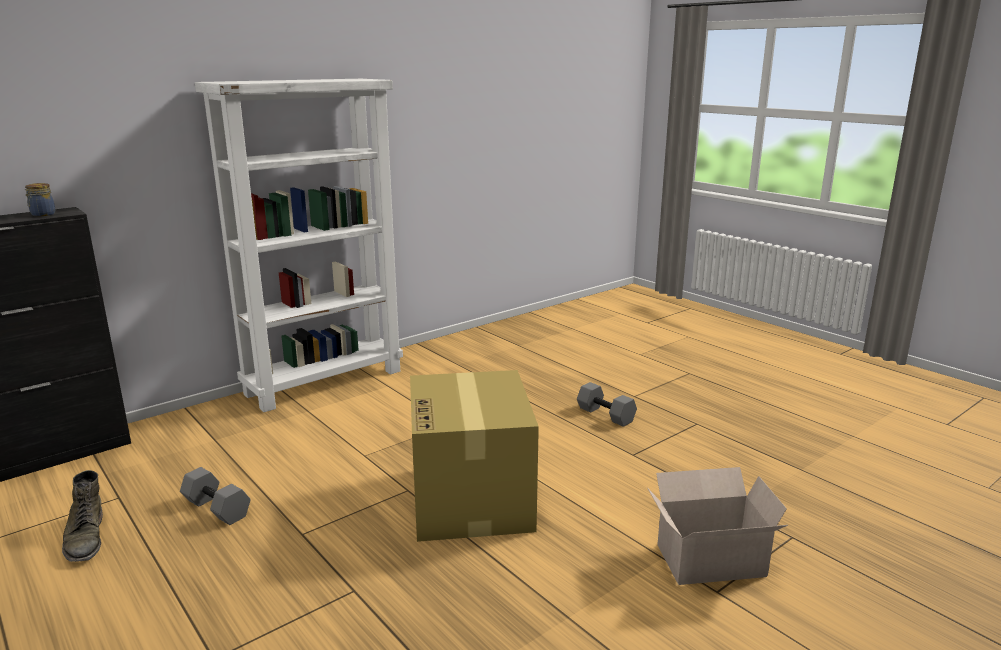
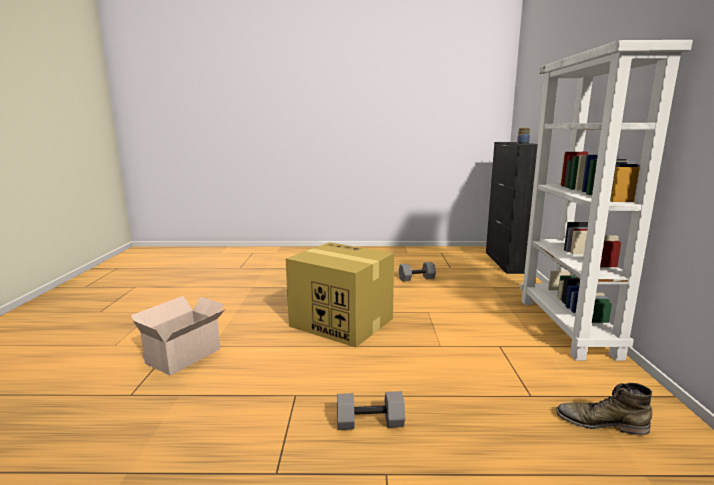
camera: 130 degrees right, 5 degrees down
green boot [62,470,103,562] -> green boot moved to [556,383,652,435]

